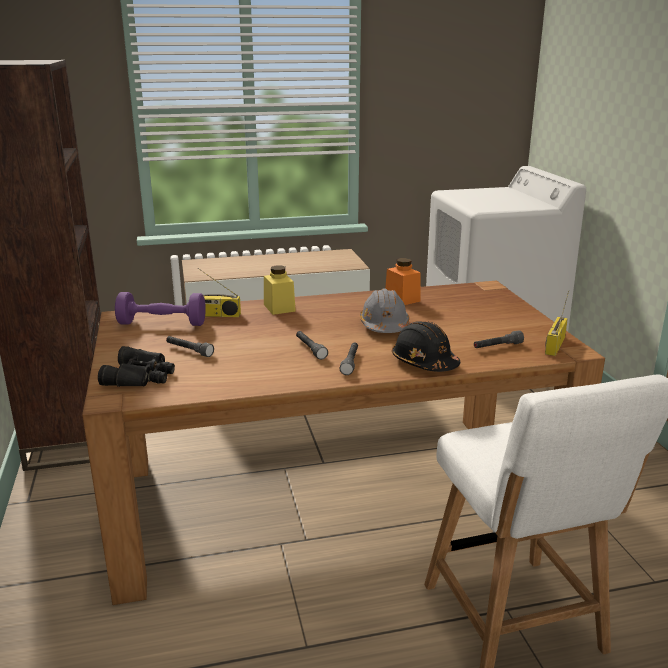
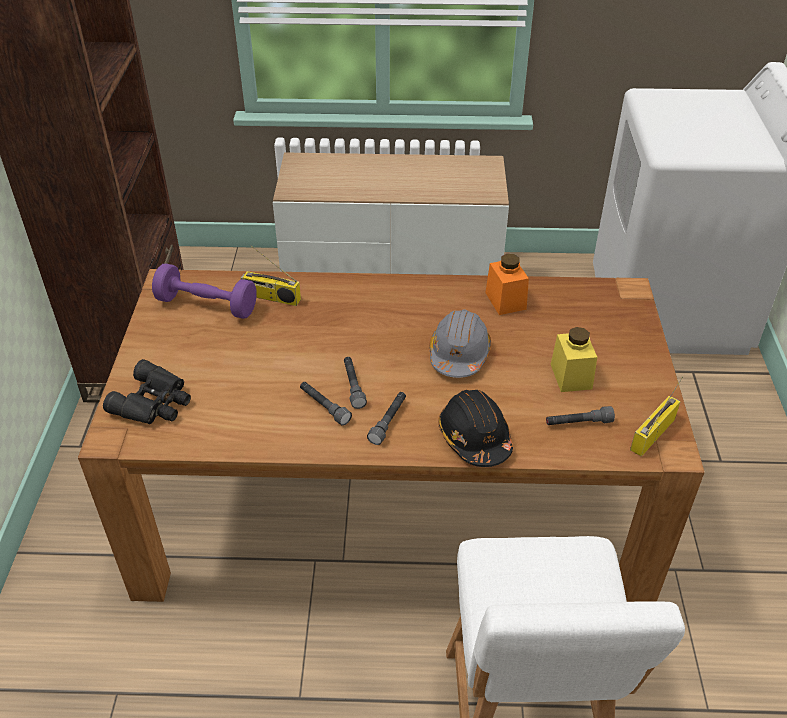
camera: 15 degrees right, 20 degrees up
grey flashlight [166,336,214,357] -> grey flashlight moved to [300,382,352,425]
yellow jar [264,265,296,315] -> yellow jar moved to [551,327,597,392]

